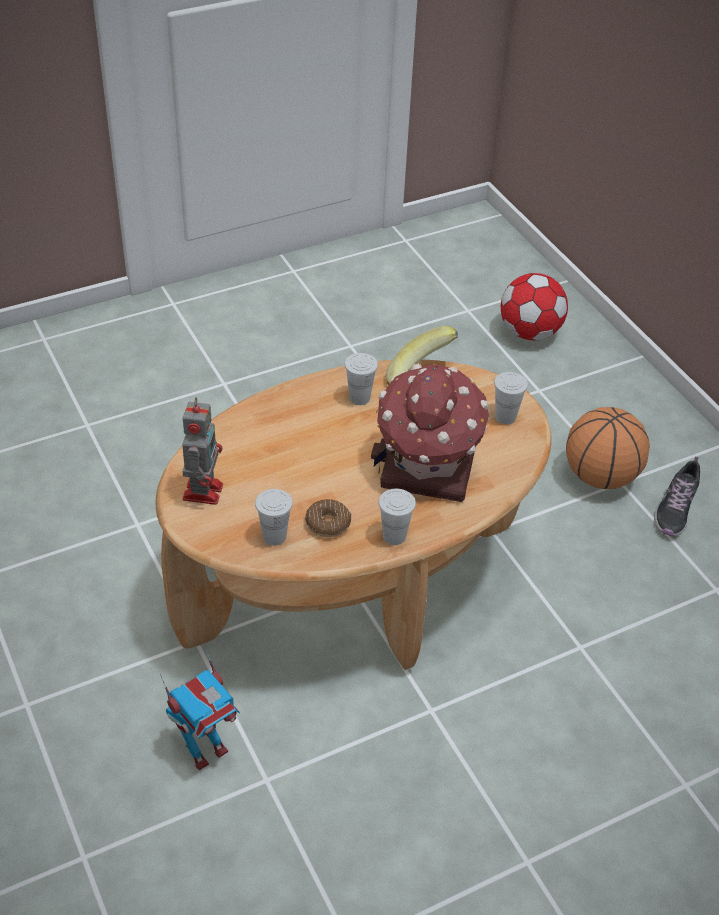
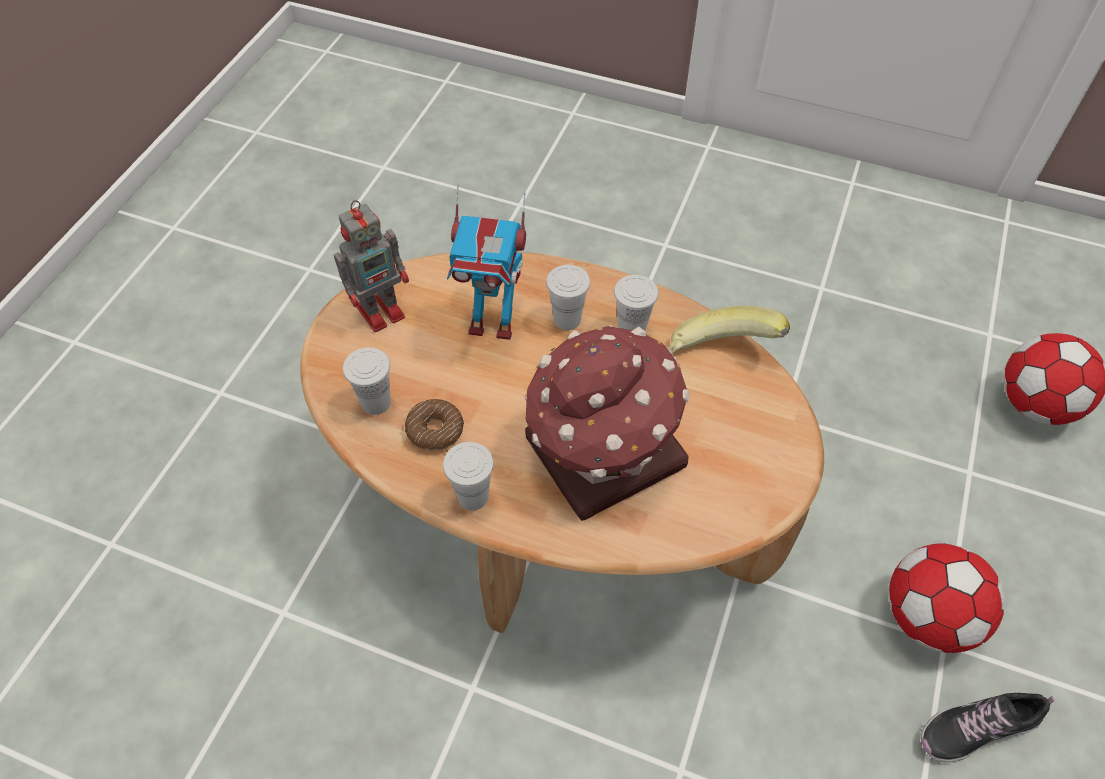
camera: 50 degrees right, 10 degrees up
toy robot [160,647,240,771] -> toy robot moved to [447,184,526,340]
white cup [494,372,528,424] -> white cup moved to [546,265,590,330]
basketball [566,407,650,489] -> football [889,544,1005,653]

